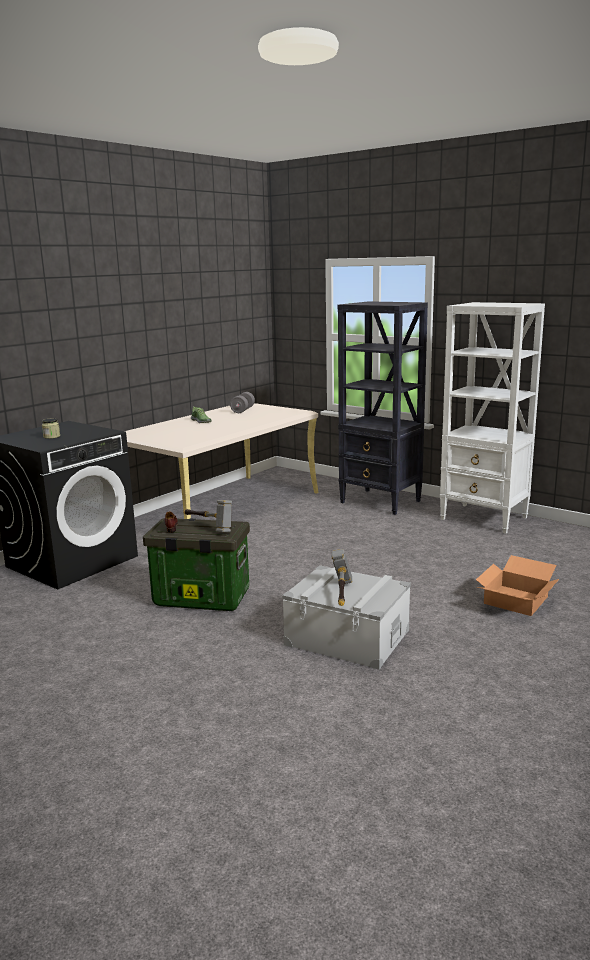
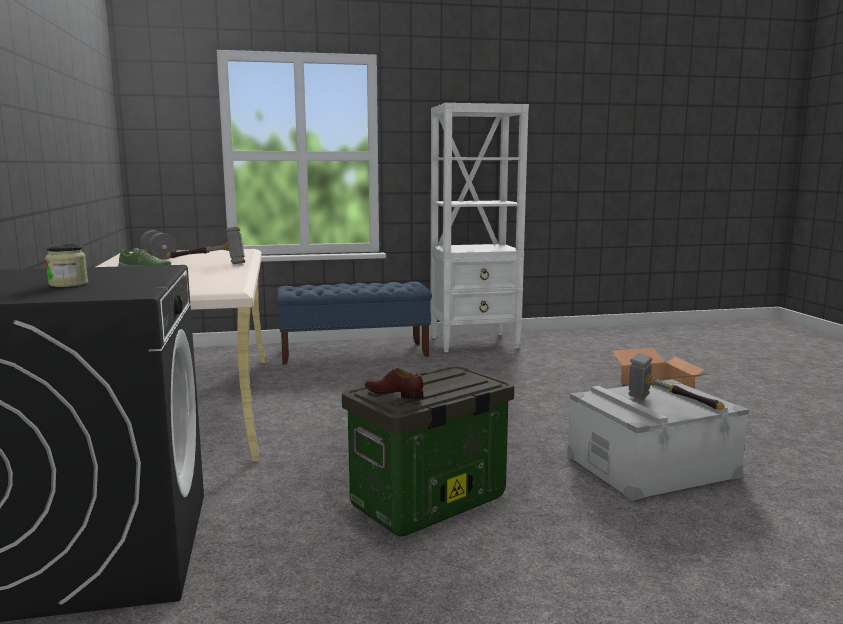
camera: 50 degrees left, 5 degrees down
hammer [183,500,232,533] -> hammer moved to [166,227,246,264]
black bookcase [337,301,428,515] -> blue bench [277,282,432,365]

